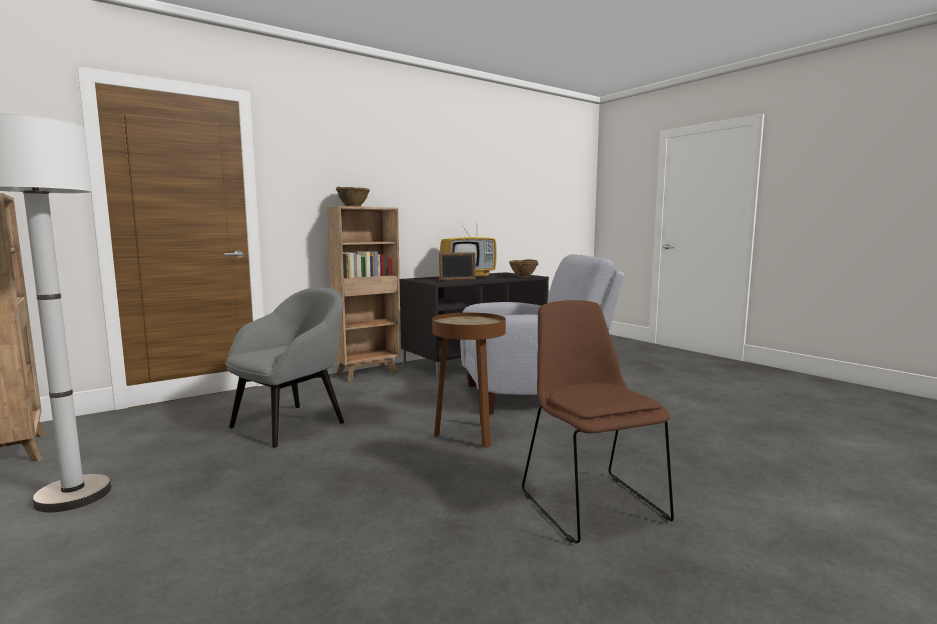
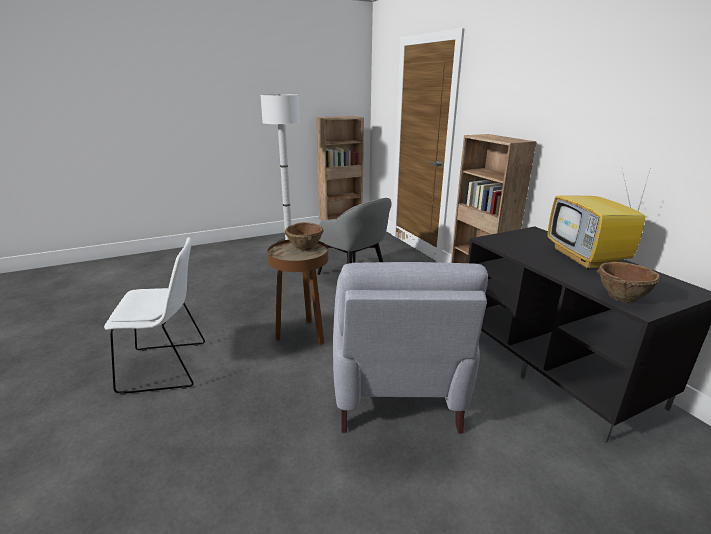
camera: 100 degrees right, 15 degrees up
brown bowl [336,187,370,207] -> brown bowl moved to [285,222,323,251]
picture frame [439,252,475,281] -> none
brown chair [522,300,674,543] -> white chair [104,237,205,395]

